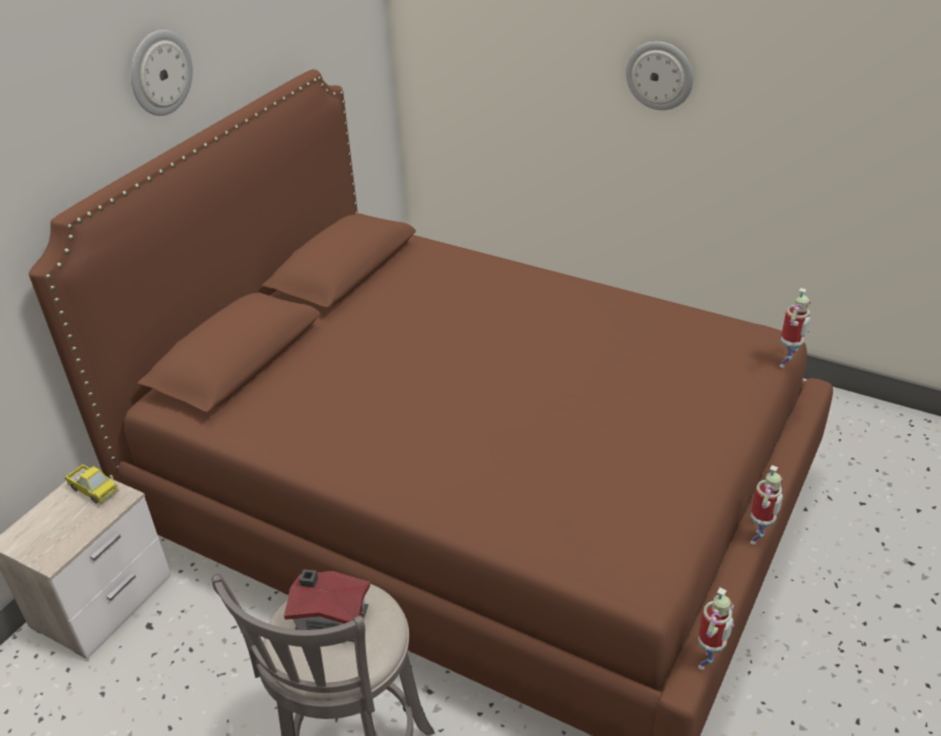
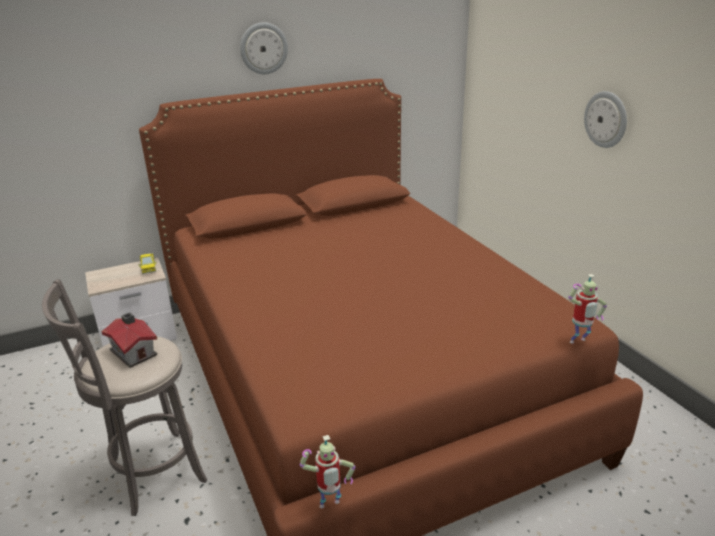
camera: 35 degrees right, 10 degrees down
toy robot [750,465,783,545] -> none

